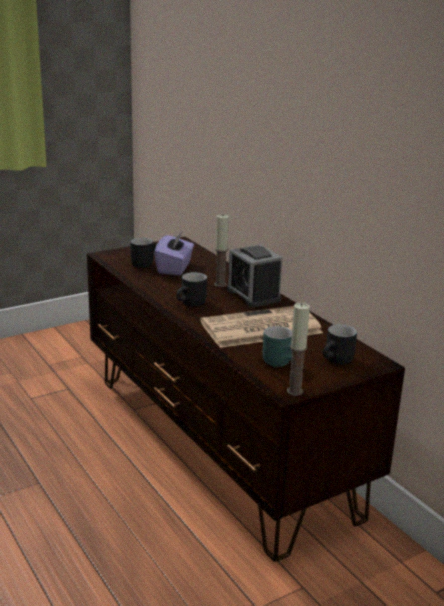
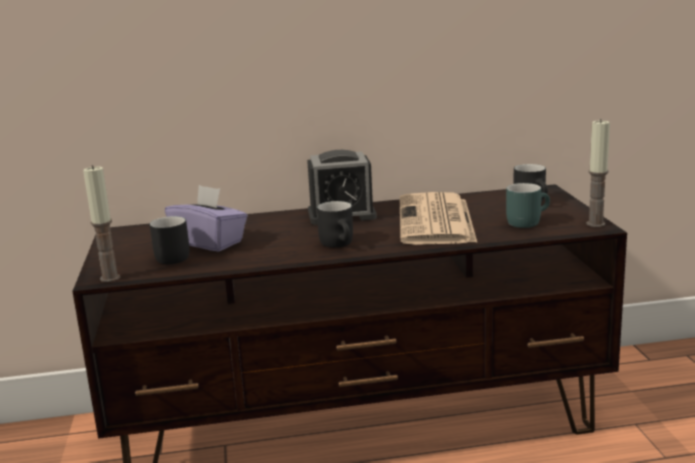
camera: 65 degrees left, 5 degrees down
candle [214,215,229,287] -> candle moved to [83,165,120,282]

